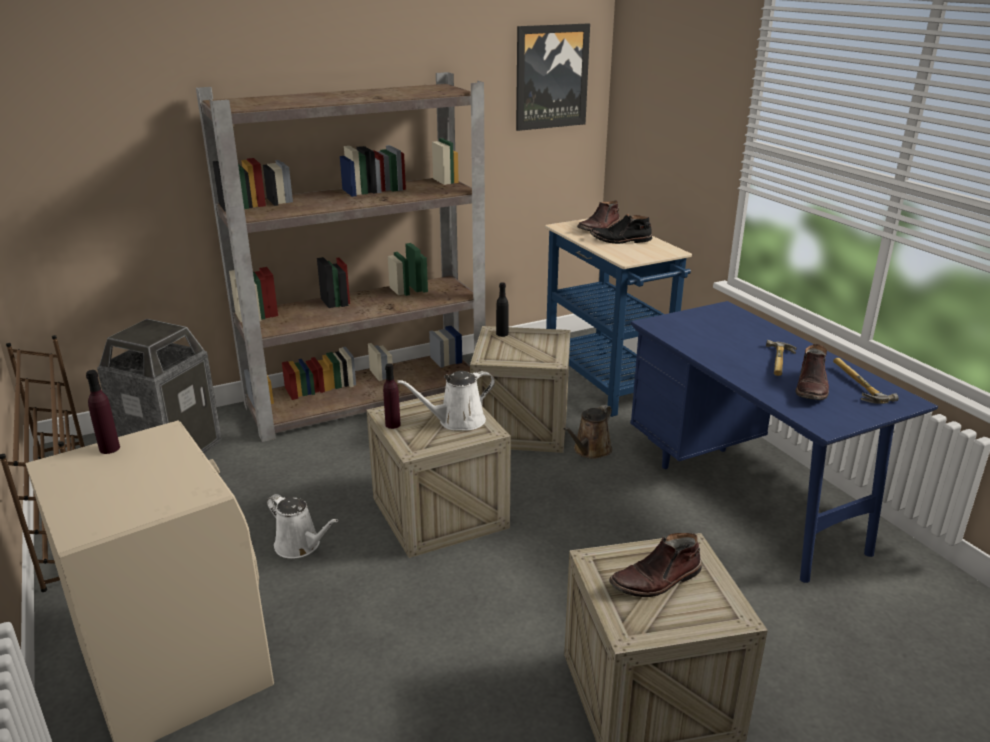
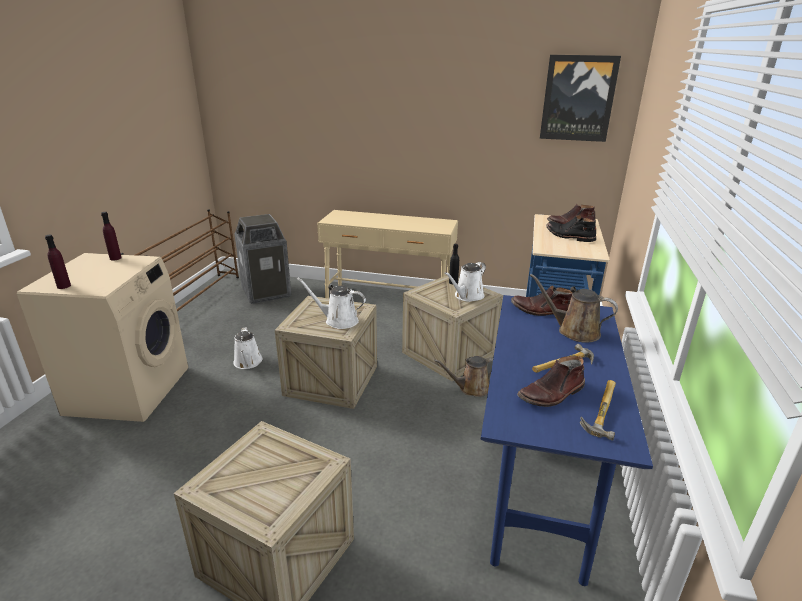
camera: 40 degrees right, 0 degrees up
brown bookcase [196,72,485,442] -> beige console table [317,210,458,298]
purple bottle [383,363,400,429] -> purple bottle moved to [45,235,71,289]
brown boot [609,533,702,597] -> brown boot moved to [511,285,572,316]
none -> white watering can [444,262,486,302]
none -> brown watering can [530,274,618,343]

